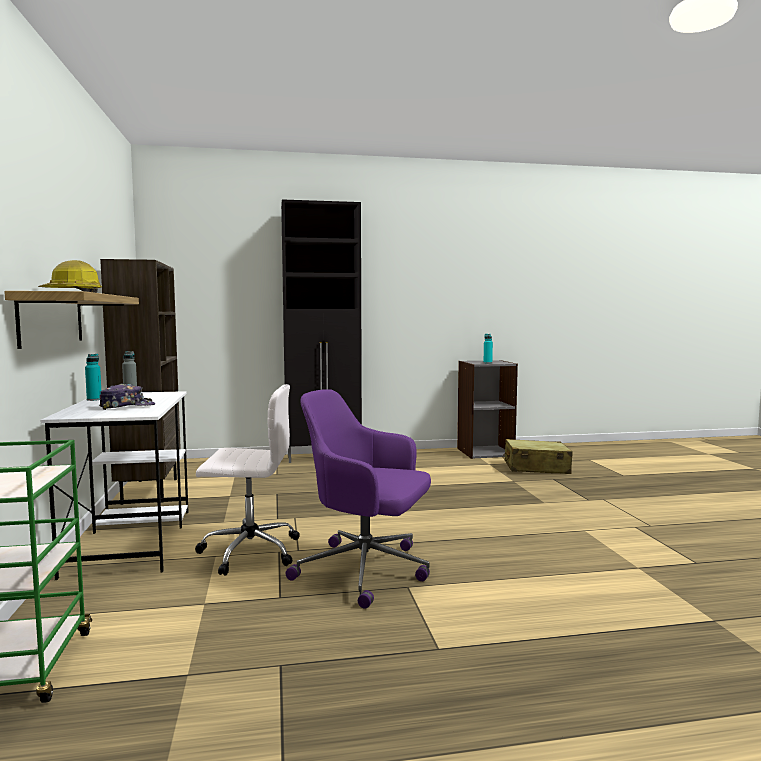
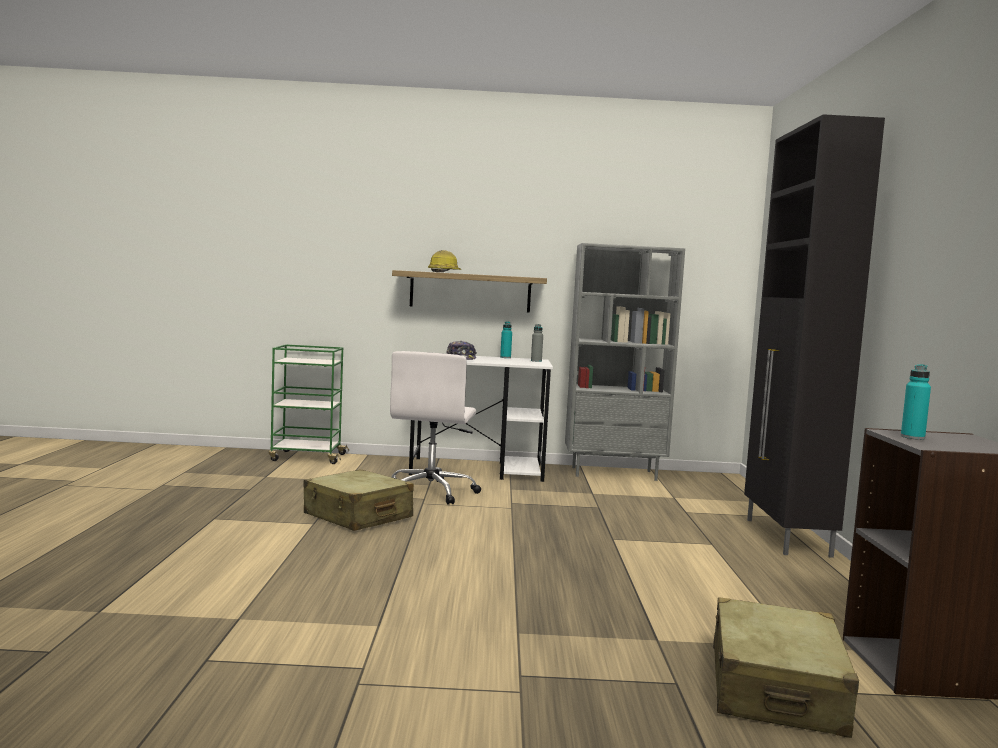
camera: 100 degrees right, 0 degrees up
brown bookcase [100,259,181,505] -> grey bookcase [565,243,685,481]
purple office chair [285,389,431,609] -> beige suitcase [304,469,414,531]

